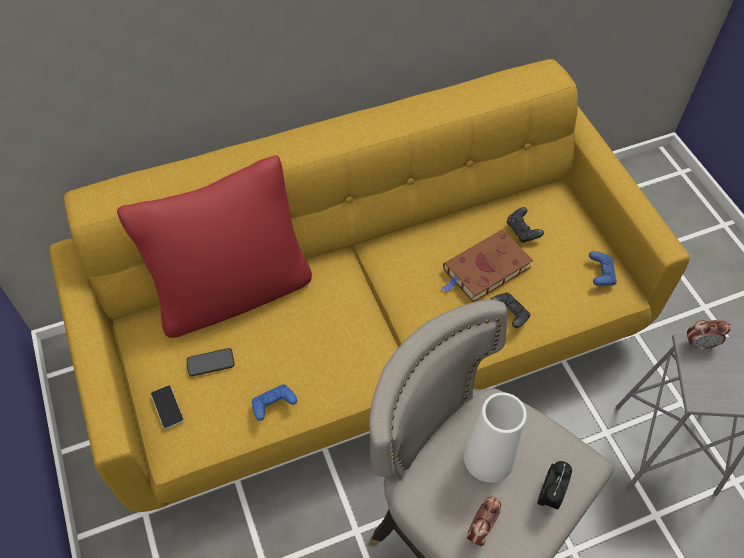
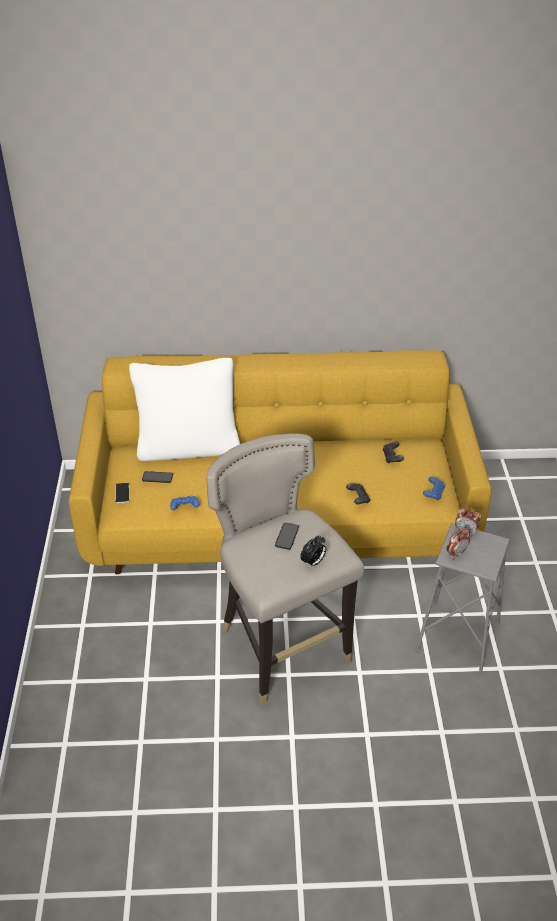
camera: 20 degrees right, 15 degrees down
red pillow [117,155,312,338] -> white pillow [129,358,240,461]
brown book [442,230,533,302] -> none
white vase [464,392,527,483] -> phone [275,523,299,550]
alarm clock [467,497,501,547] -> alarm clock moved to [446,528,470,559]

